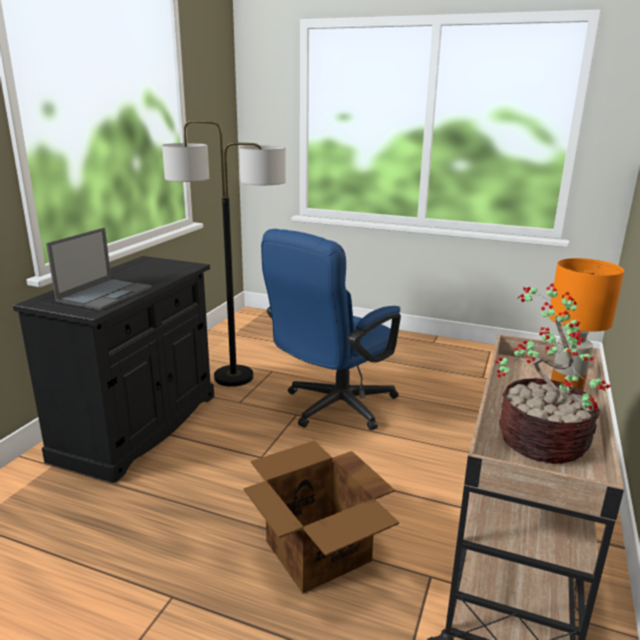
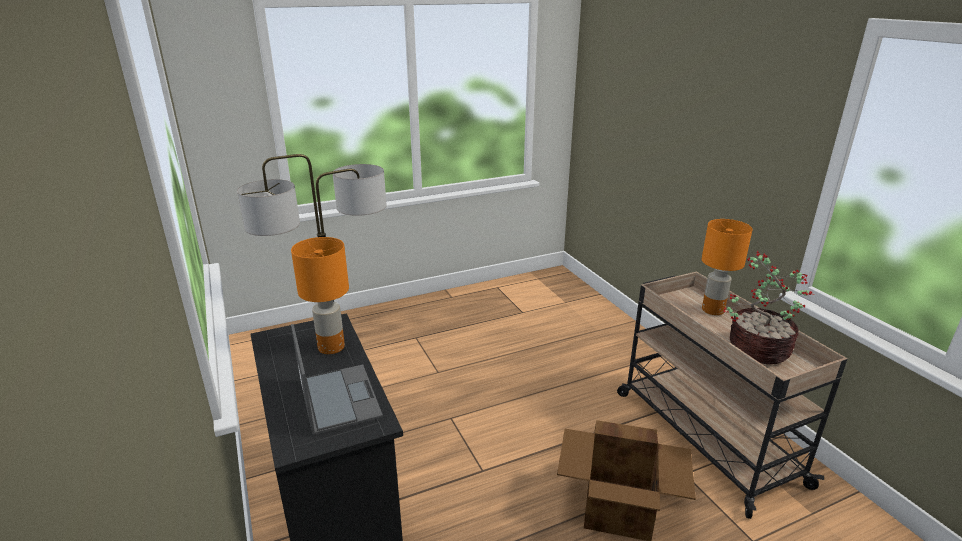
camera: 45 degrees left, 5 degrees up
blue office chair [261,229,401,430] -> none
none -> orange table lamp [291,237,349,354]

